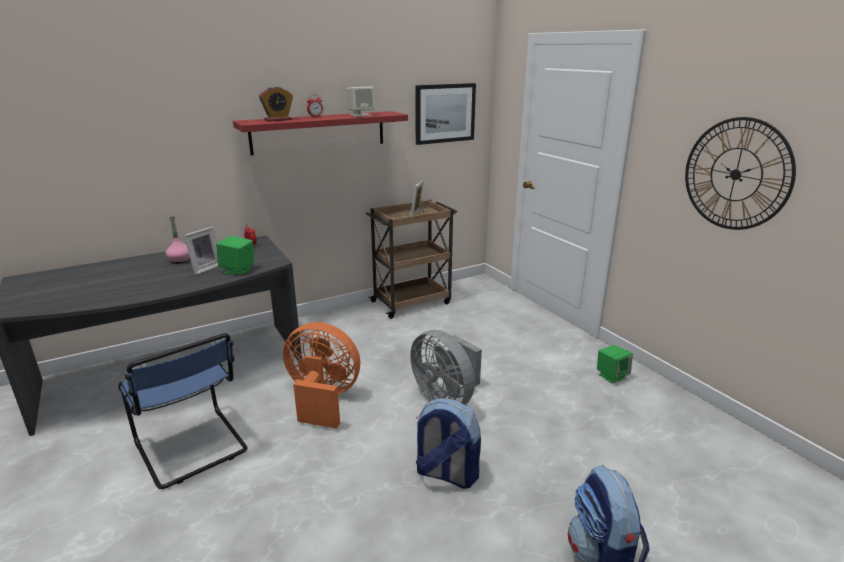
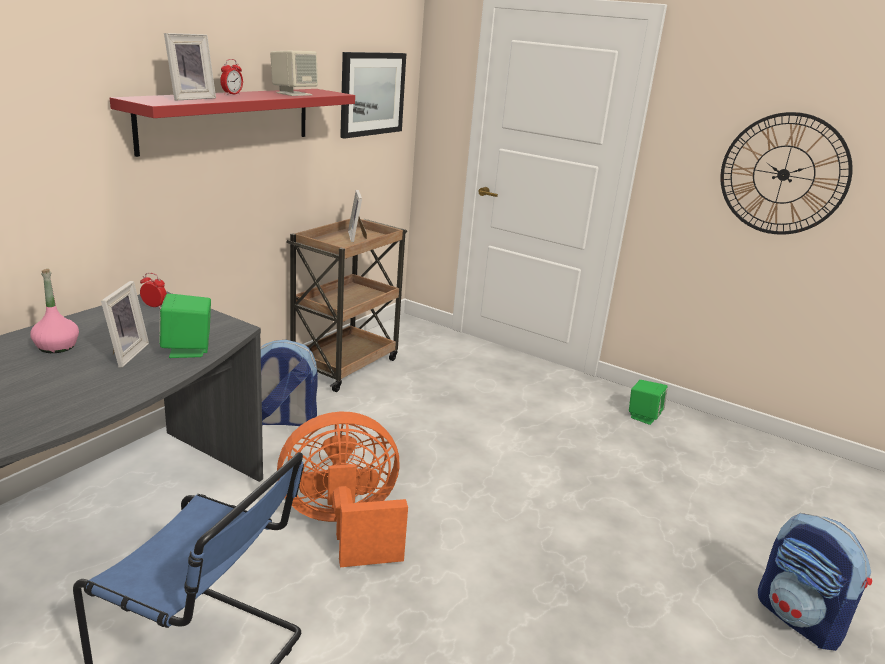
camera: 30 degrees left, 0 degrees up
alarm clock [259,86,293,122] -> picture frame [164,33,216,101]
grey fan [410,330,482,405] -> none
backpack [416,398,481,489] -> backpack moved to [261,339,318,426]

